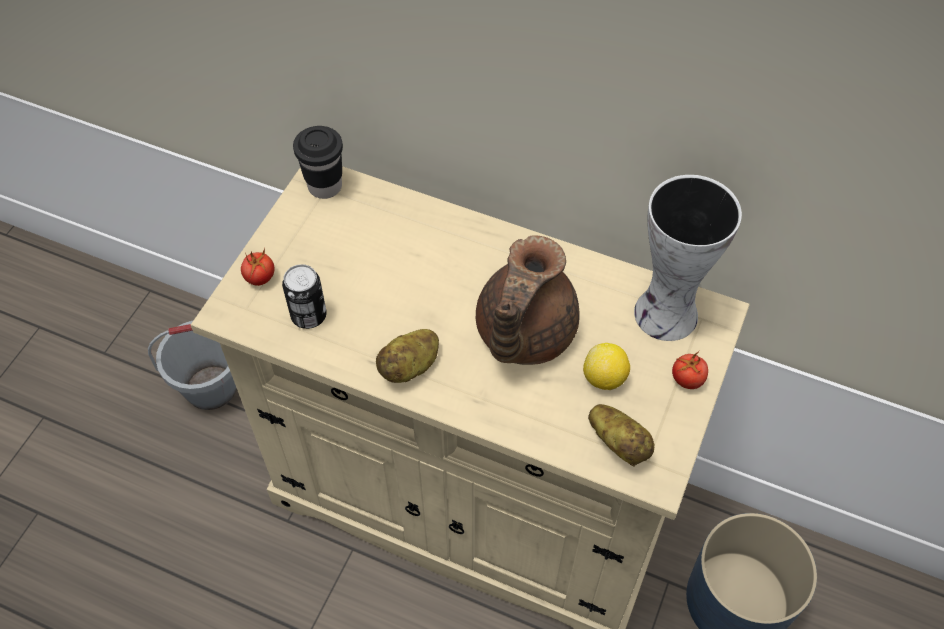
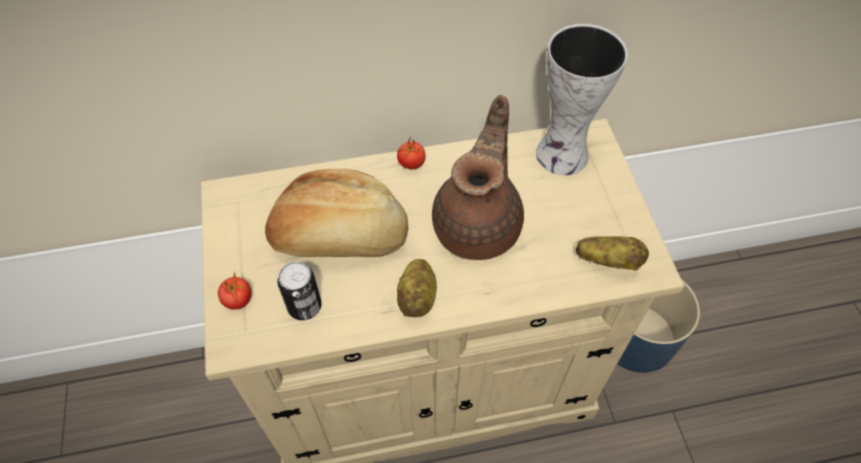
camera: 35 degrees left, 0 degrees up
grey bucket [148,321,237,410] -> none
black cup [293,126,343,199] -> none
brown teapot [476,235,580,365] -> brown teapot turned 150 degrees counterclockwise [432,95,524,260]
lemon [583,343,630,390] -> none
tomato [672,351,708,389] -> tomato moved to [397,135,426,170]
none -> bread [265,169,408,257]

